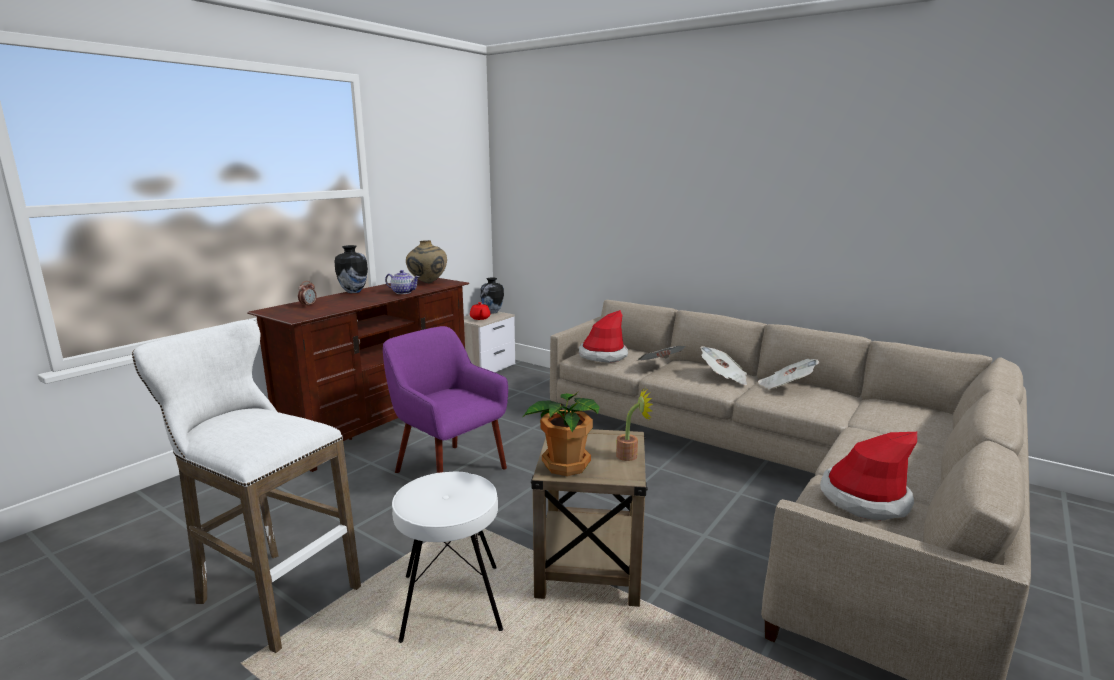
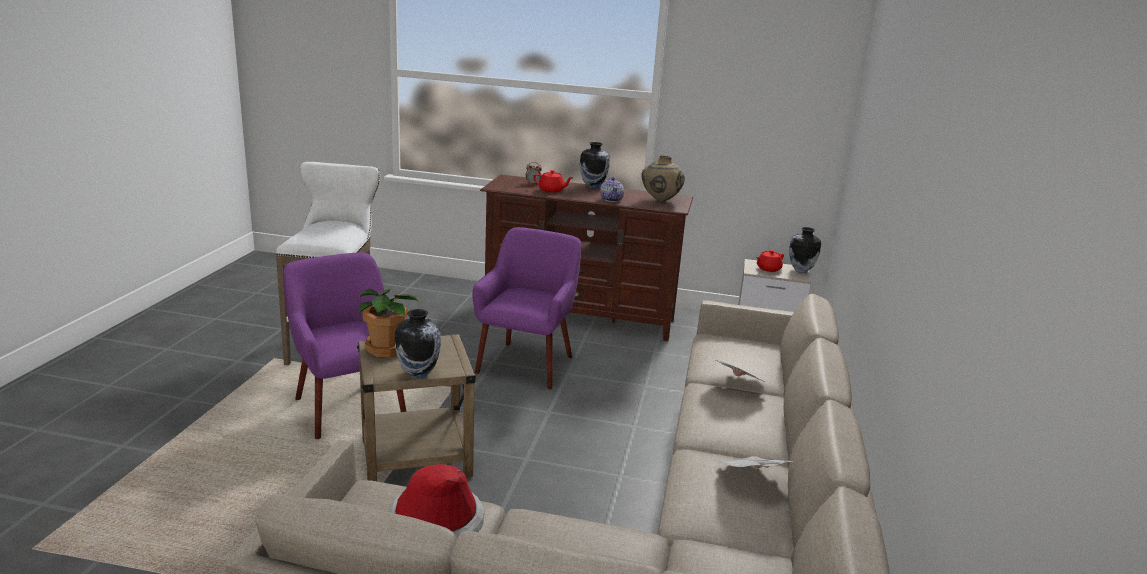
camera: 65 degrees right, 5 degrees up
white stool [392,472,503,643] -> purple armchair [283,252,407,439]
hat [579,310,628,363] -> none
potted plant [616,389,653,461] -> vase [395,309,441,378]
newspaper [700,346,747,385] -> none
none -> red teapot [533,170,574,193]

